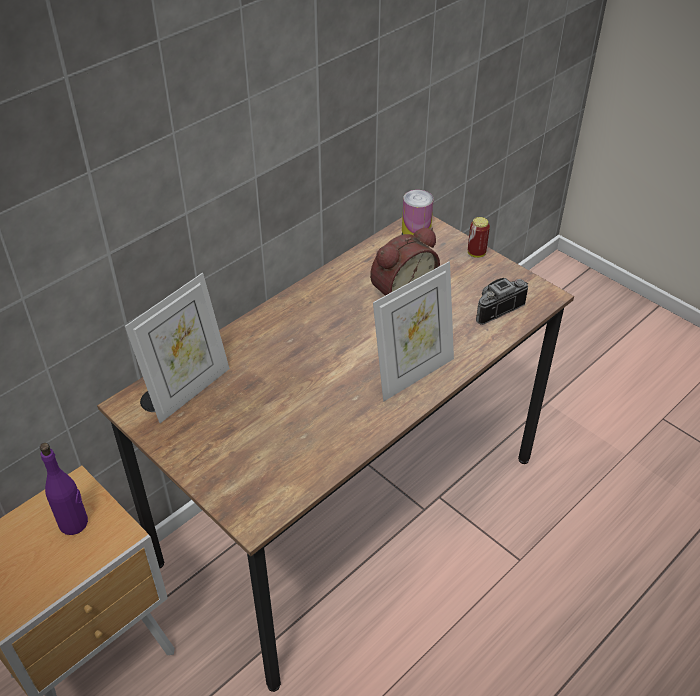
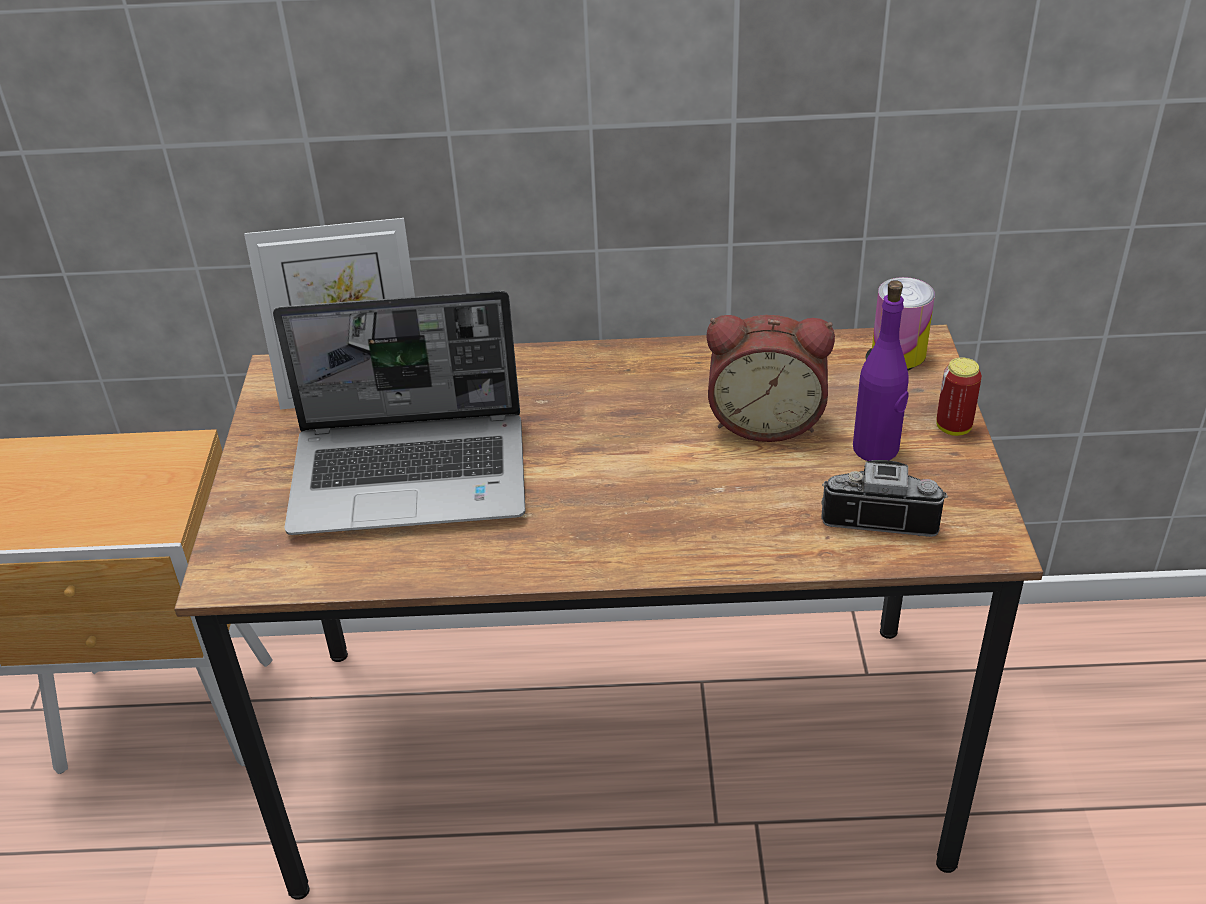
camera: 45 degrees right, 5 degrees down
purple bottle [40,443,88,535] -> purple bottle moved to [853,280,909,461]
picture frame [373,261,454,401] -> none
none -> laptop [273,290,526,535]

